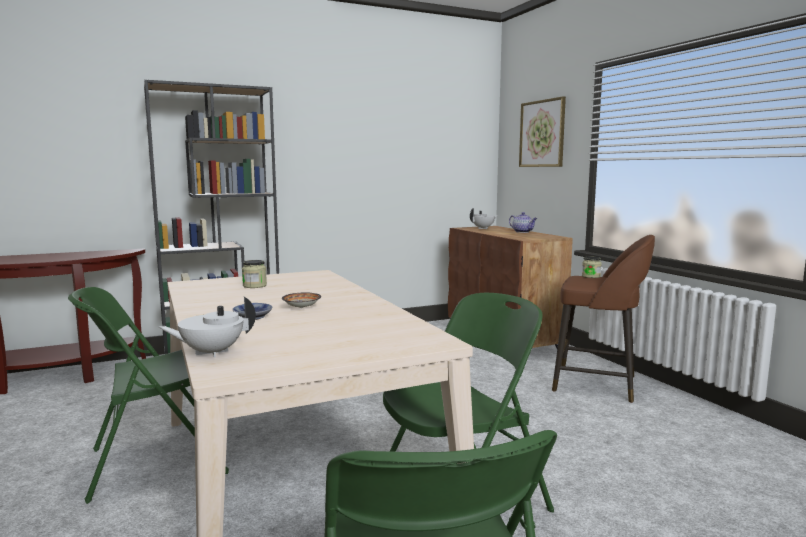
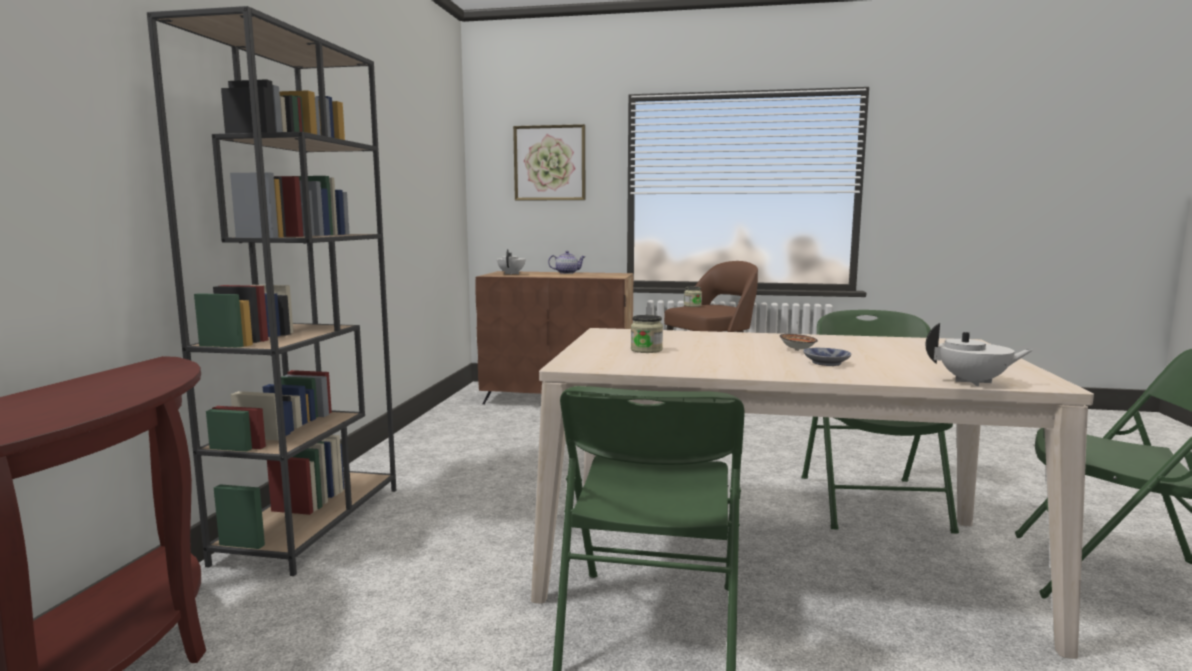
camera: 55 degrees left, 0 degrees up
white teapot [158,297,256,357] -> white teapot turned 90 degrees counterclockwise [925,323,1033,386]

